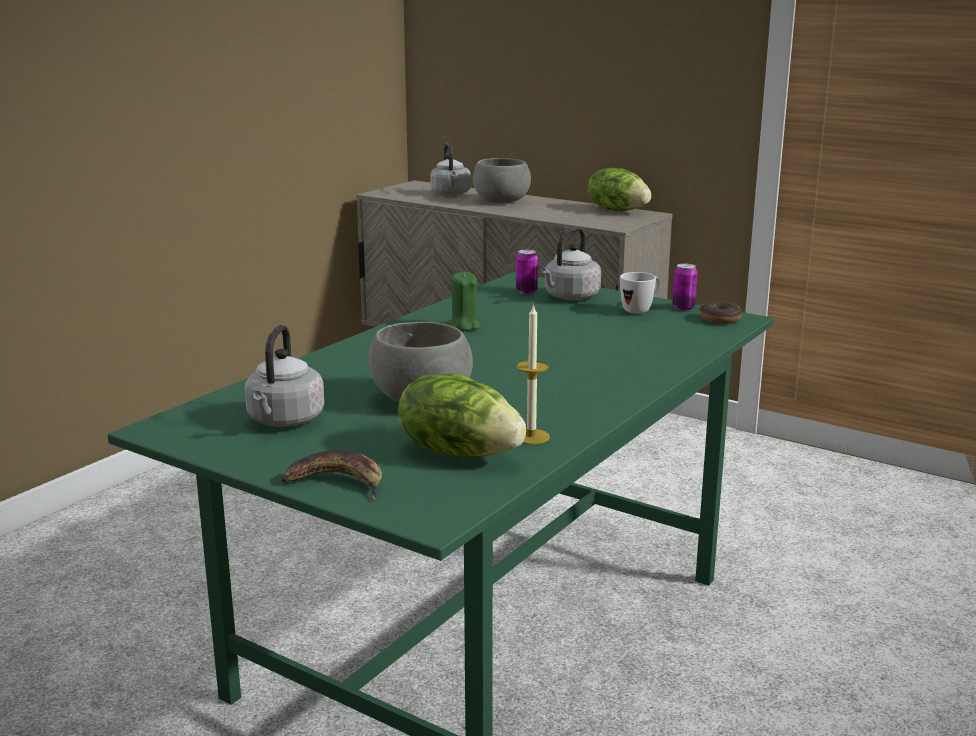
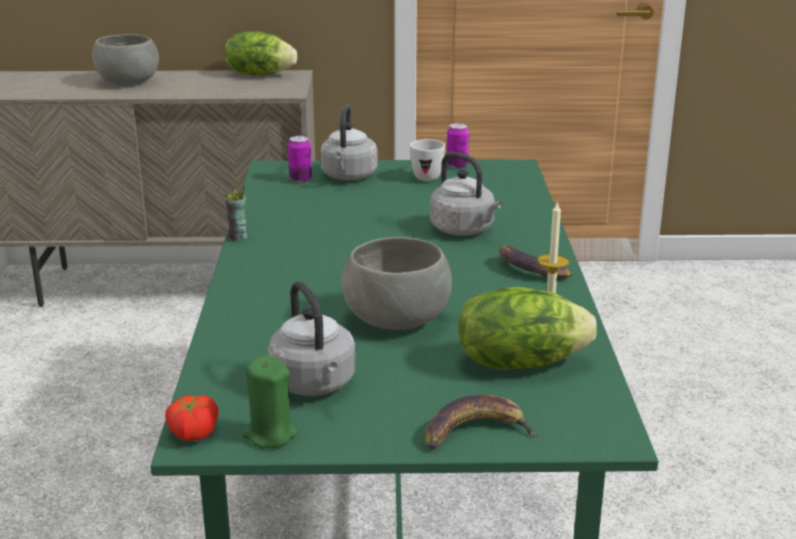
camera: 35 degrees left, 5 degrees up
grey kettle [430,142,471,196] -> grey kettle moved to [430,152,502,235]
green candle [448,271,480,331] -> green candle moved to [242,355,298,449]
donut [699,301,742,324] -> none
none -> tomato [165,395,219,441]
none -> cup [225,184,247,241]
none -> banana [499,245,573,278]

